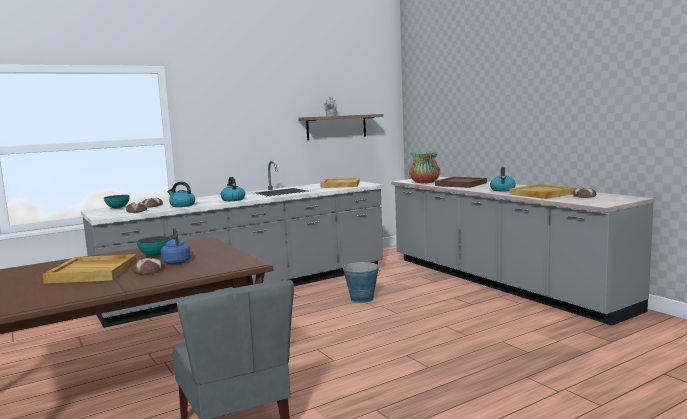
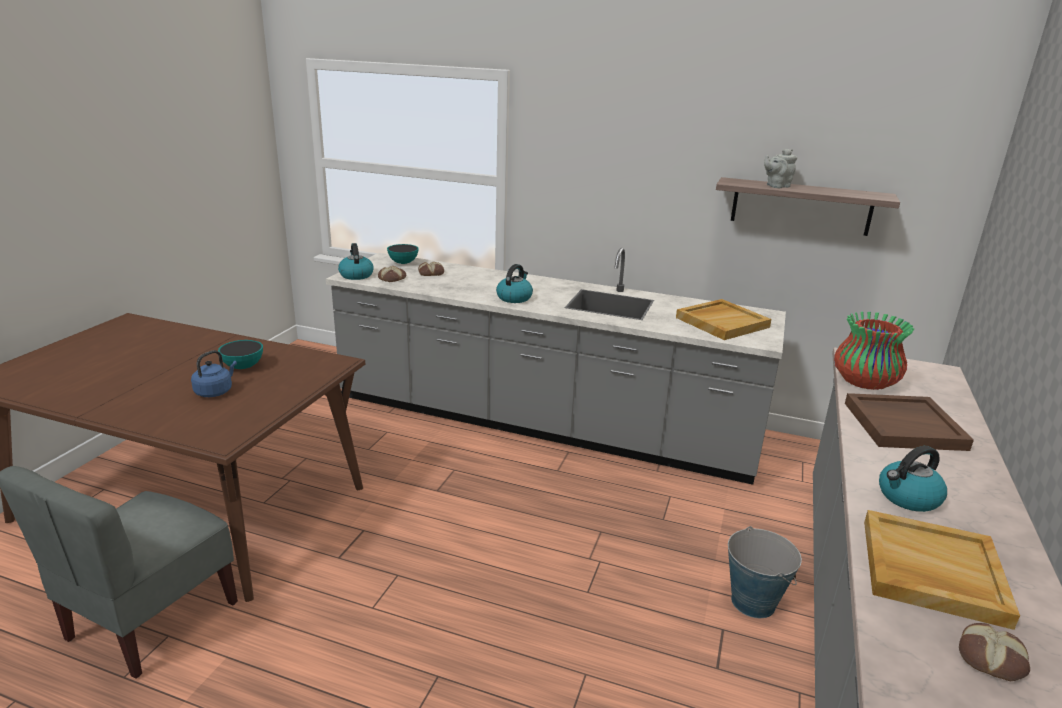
camera: 50 degrees right, 15 degrees up
beige tray [42,254,137,284] -> none
bread [132,258,165,274] -> none
kettle [167,182,195,207] -> kettle moved to [338,243,373,280]
bucket [343,262,380,303] -> bucket moved to [728,526,802,618]

